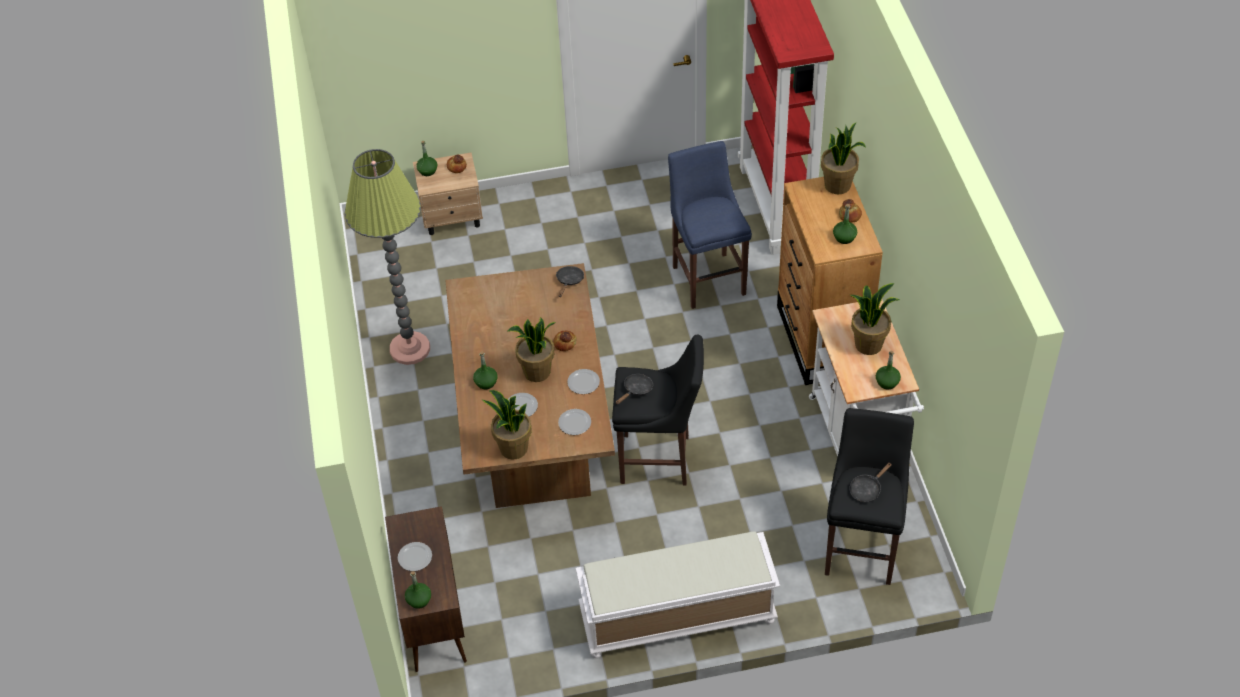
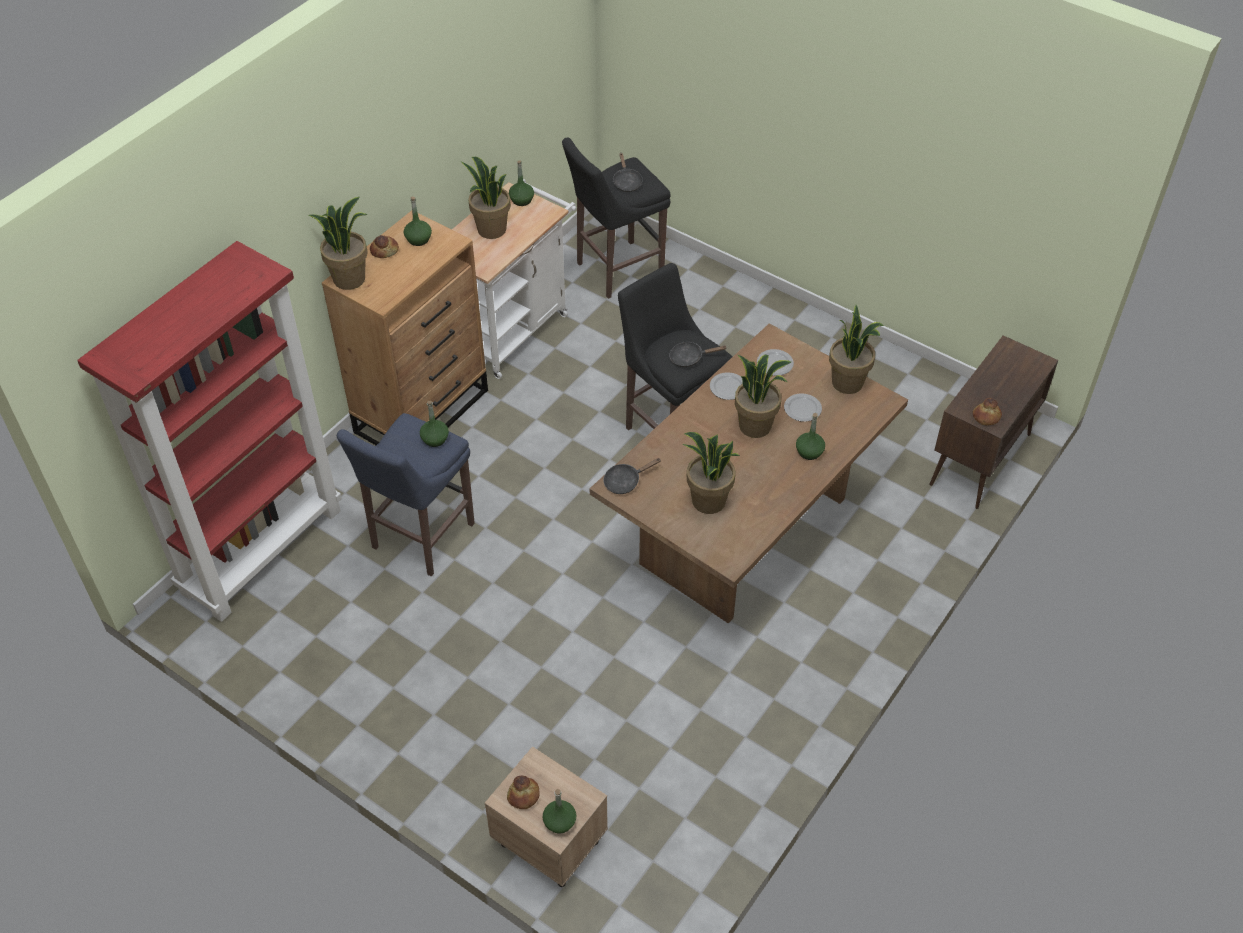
camera: 135 degrees left, 0 degrees up
floor lamp [345,149,430,365] -> none
plate [398,542,432,571] -> none
green bottle [405,571,431,609] -> green bottle moved to [420,400,449,447]
bread [554,331,576,351] -> bread moved to [973,398,1002,425]
white bench [575,532,780,658] -> none
black frying pan [849,463,892,502] -> black frying pan turned 75 degrees clockwise [613,153,642,192]
none -> potted plant [683,432,740,514]

